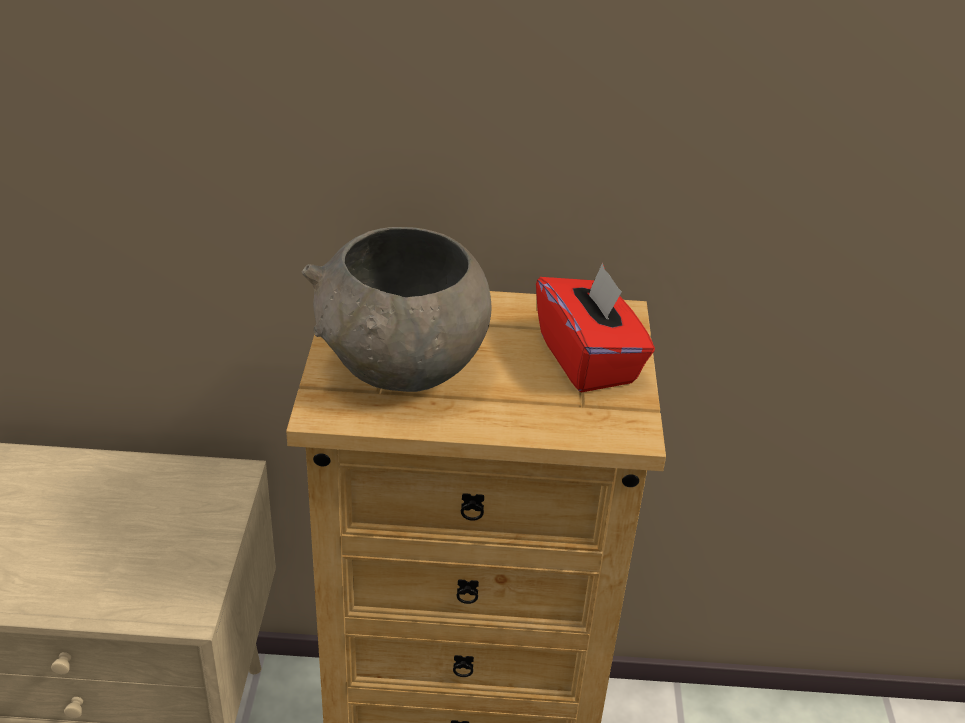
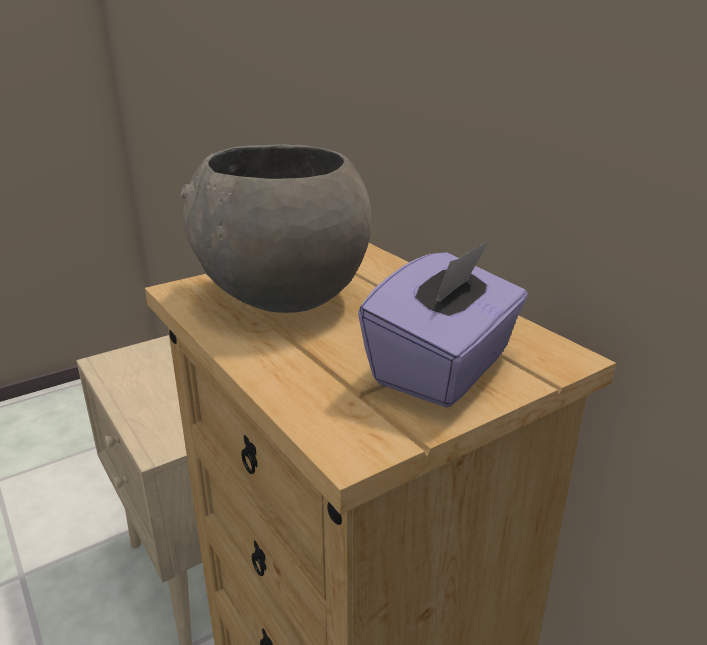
camera: 55 degrees right, 10 degrees down
red tissue box [536,263,655,392] -> purple tissue box [358,240,528,408]

